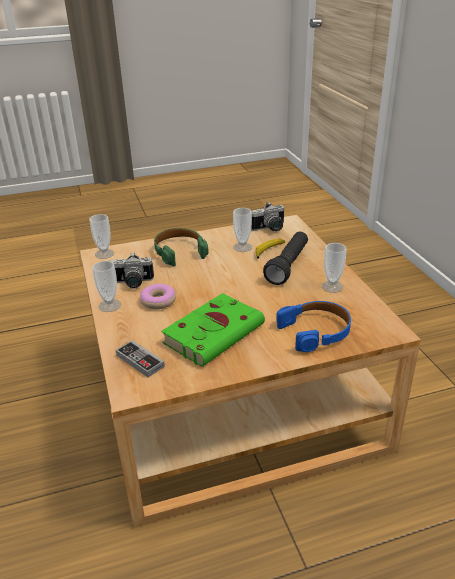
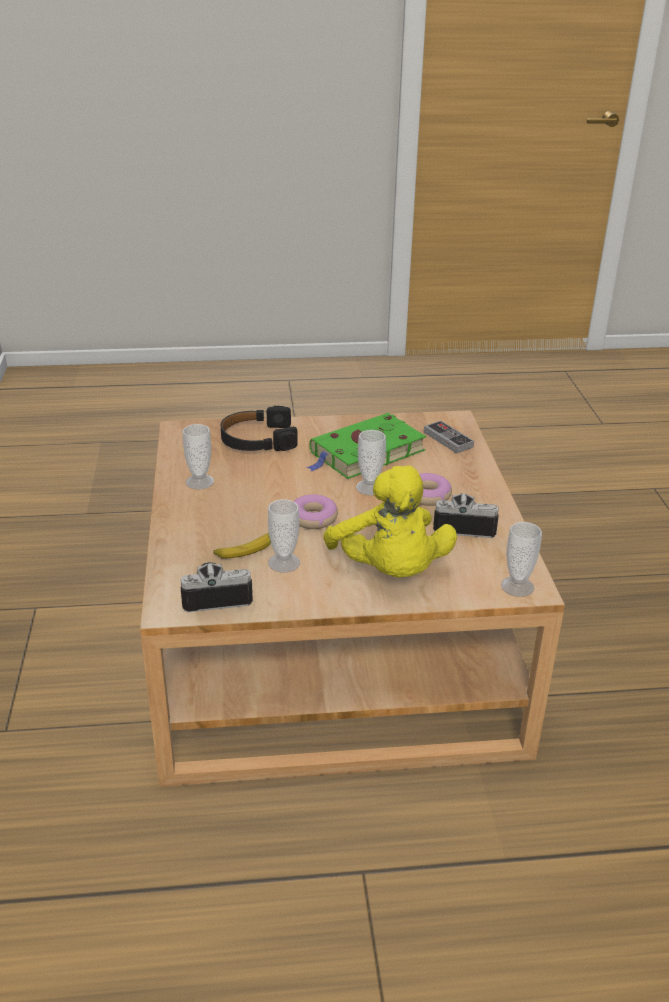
camera: 170 degrees left, 0 degrees up
cup [92,261,121,312] -> cup moved to [356,430,386,495]
green headphones [154,228,209,266] -> yellow plush toy [323,465,457,577]
black flashlight [263,232,308,285] -> none
blue headphones [276,301,351,352] -> black headphones [221,406,298,451]
none -> donut [293,494,338,529]

